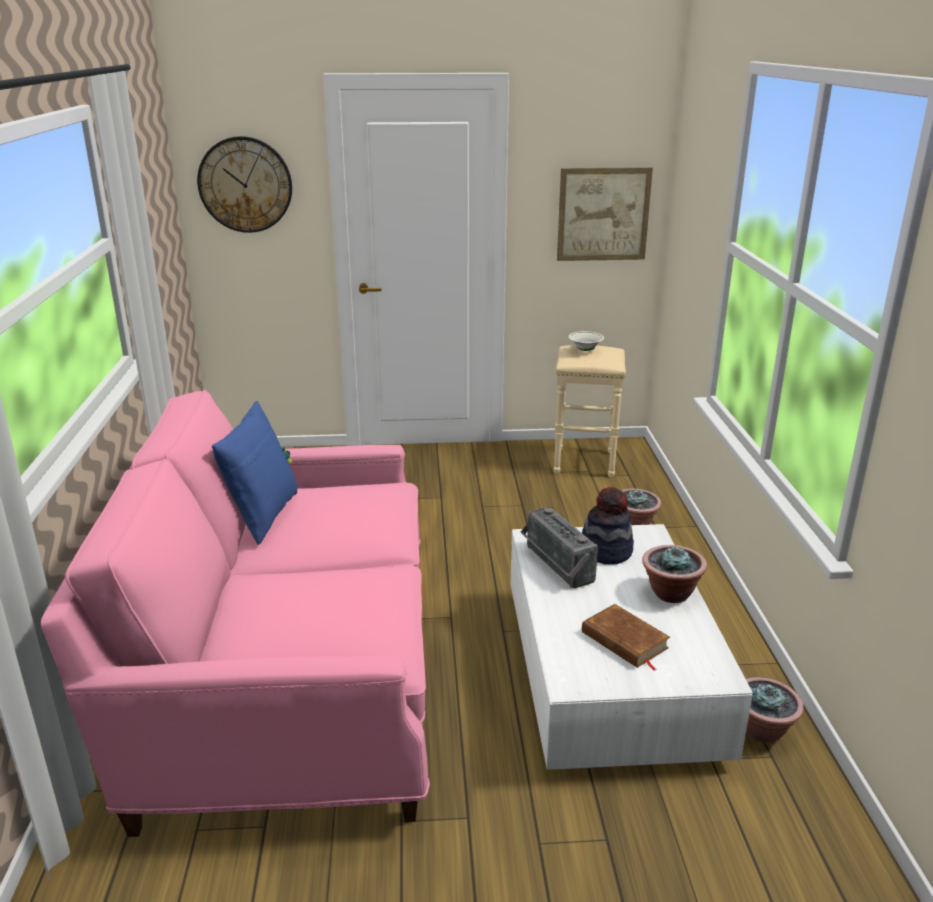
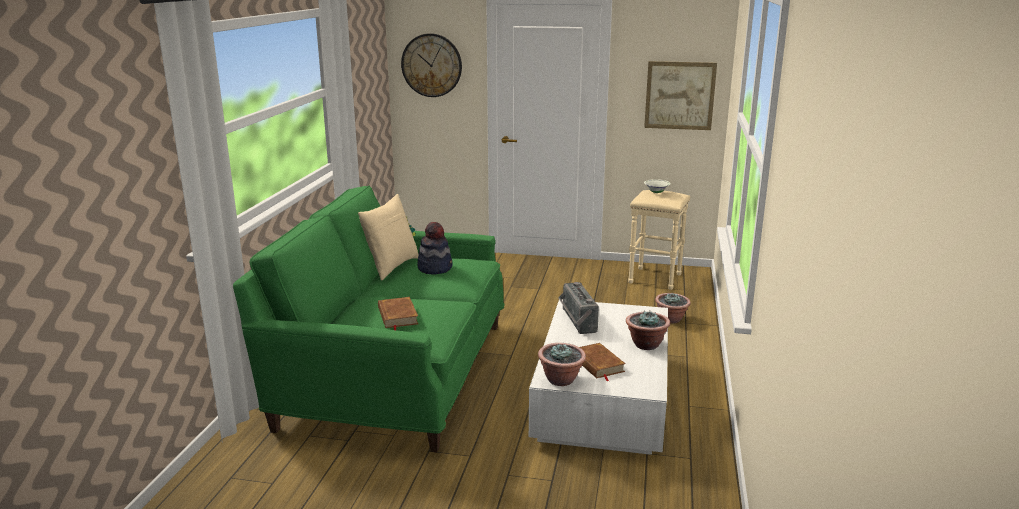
camera: 15 degrees right, 5 degrees down
pink sofa [41,390,430,837] -> green sofa [233,185,504,452]
blue pillow [212,401,297,545] -> beige pillow [358,194,418,280]
hat [582,487,634,565] -> hat moved to [417,222,453,275]
potted plant [746,677,804,743] -> potted plant moved to [538,343,586,386]
none -> brown book [378,297,418,330]

